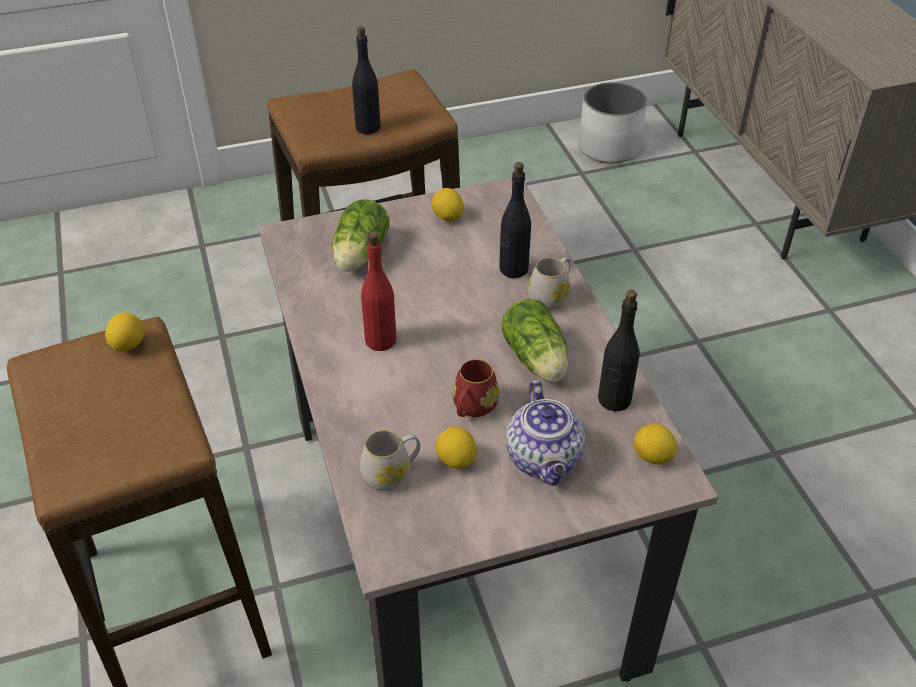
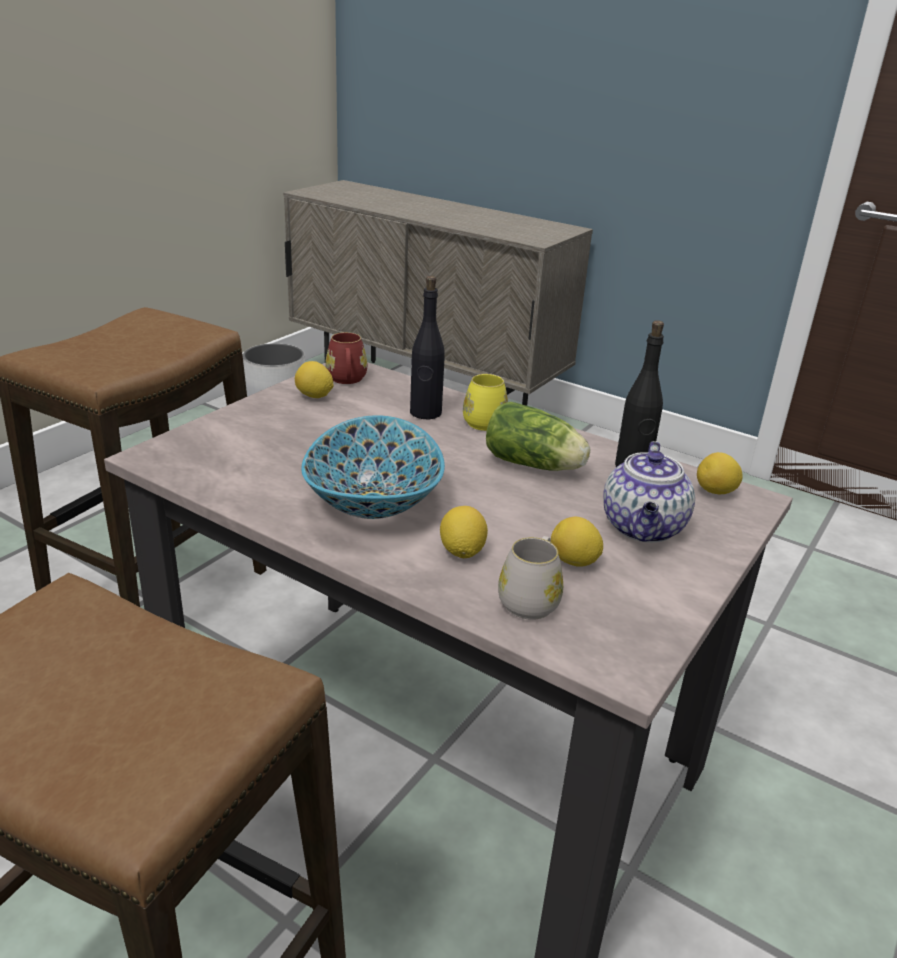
camera: 40 degrees left, 15 degrees down
lemon [105,312,145,352] -> lemon moved to [440,506,488,558]
lettuce [332,199,390,271] -> none
black bottle [352,26,381,134] -> none
red bottle [361,232,397,351] -> bowl [301,415,445,519]
red mug [452,359,499,417] -> red mug moved to [325,332,367,384]
teapot [506,380,585,486] -> teapot turned 60 degrees clockwise [603,441,695,543]
white mug [528,257,570,310] -> yellow mug [463,374,508,431]

